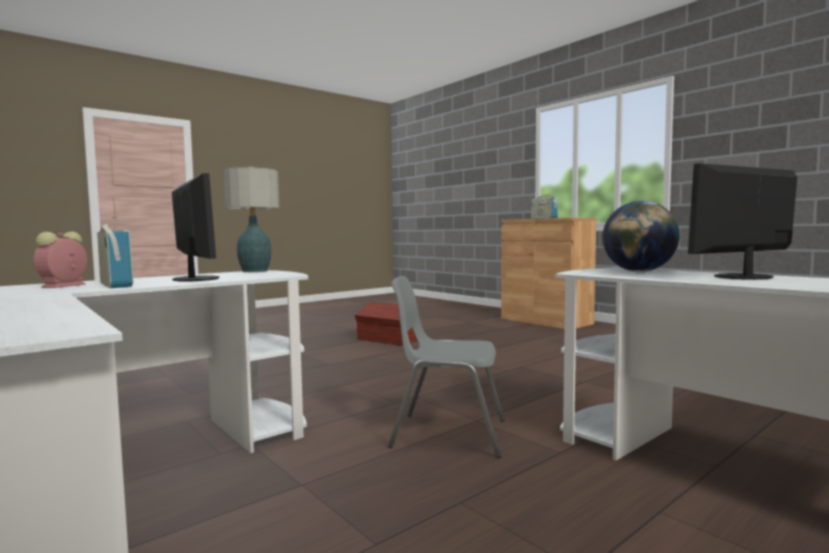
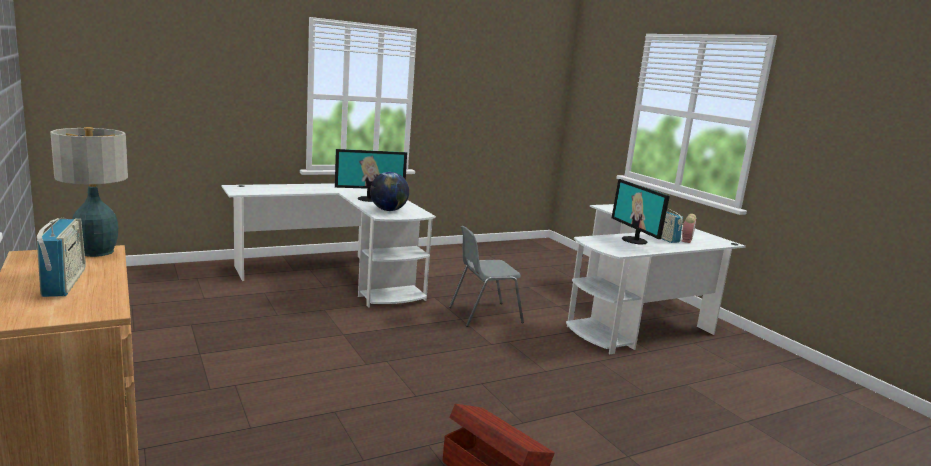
camera: 170 degrees left, 10 degrees up
table lamp [223,167,279,272] -> table lamp moved to [50,127,128,257]
grey chair [388,276,505,458] -> grey chair turned 135 degrees clockwise [449,226,524,327]

